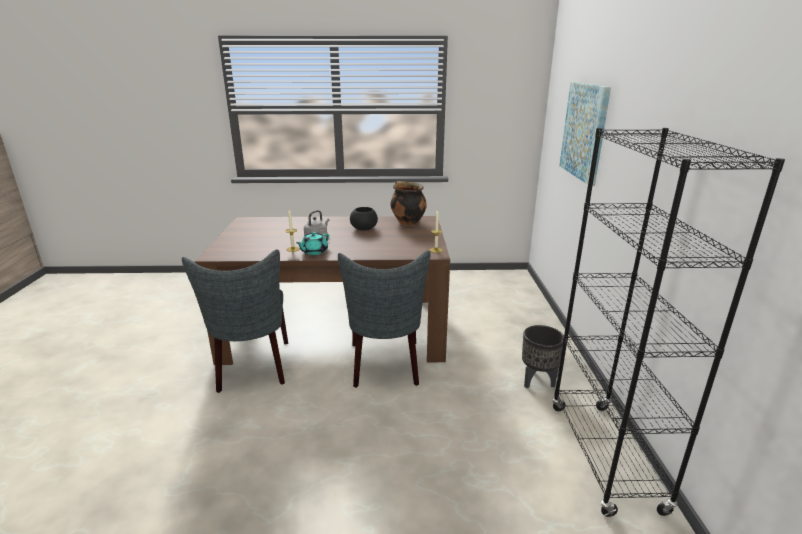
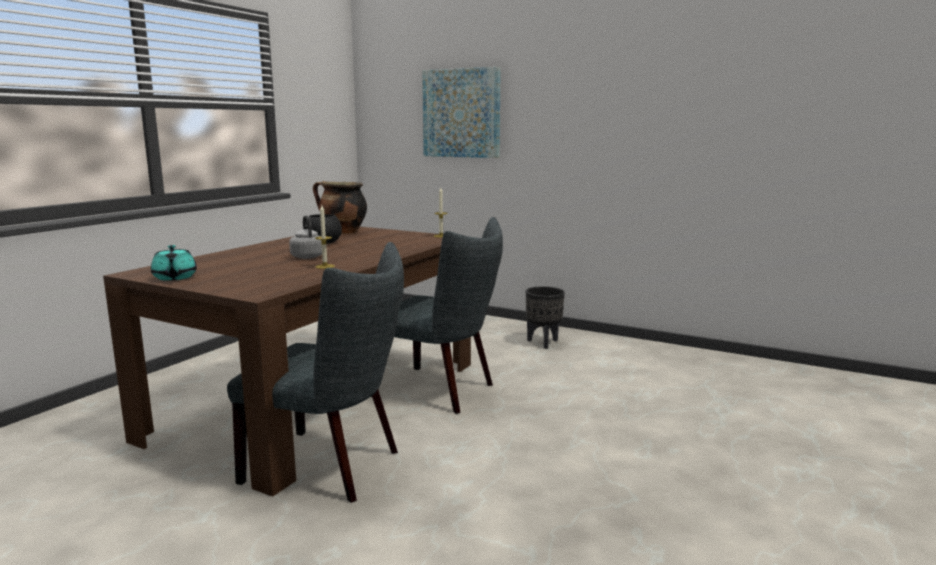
camera: 60 degrees left, 10 degrees down
turquoise teapot [296,232,329,255] -> turquoise teapot moved to [151,245,197,281]
black bookcase [552,128,785,517] -> none

